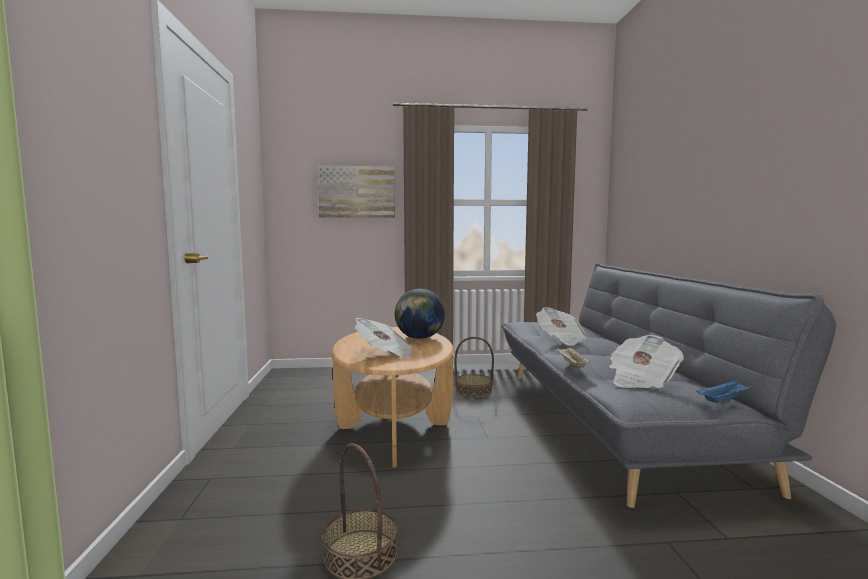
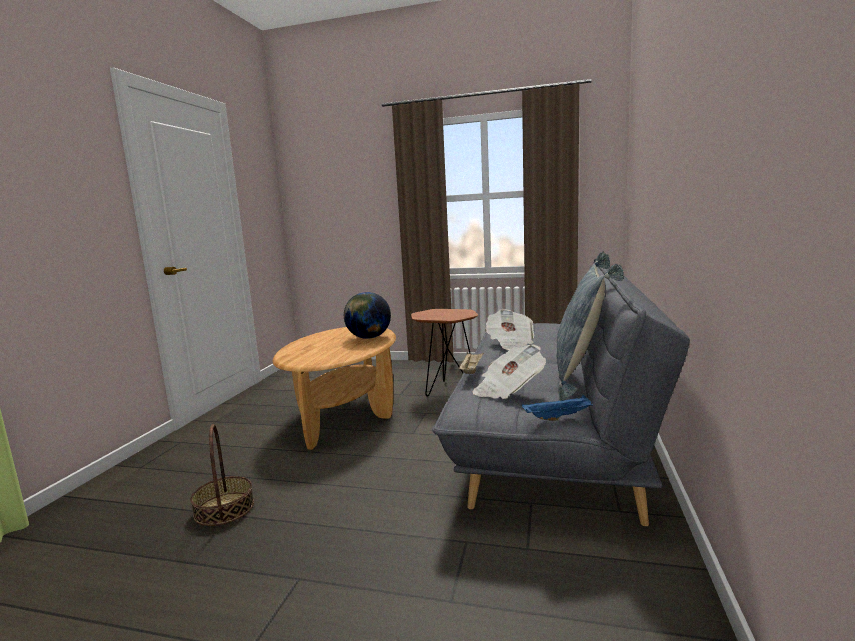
camera: 20 degrees right, 5 degrees up
picture [318,165,395,218] -> none
newspaper [355,318,413,359] -> none
basket [455,337,494,398] -> brown side table [411,309,478,396]
none -> pillow [556,251,624,401]

